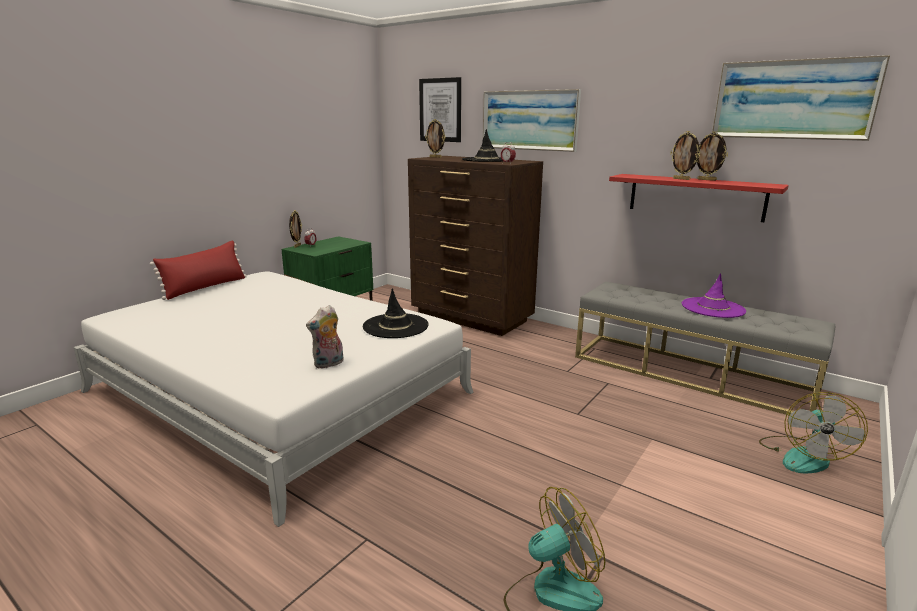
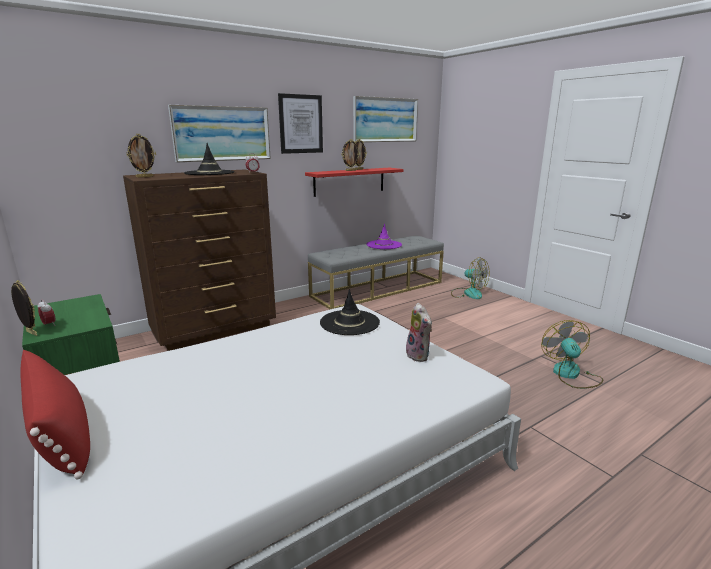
camera: 70 degrees left, 0 degrees up
picture [419,77,461,142] -> picture moved to [278,93,323,154]

